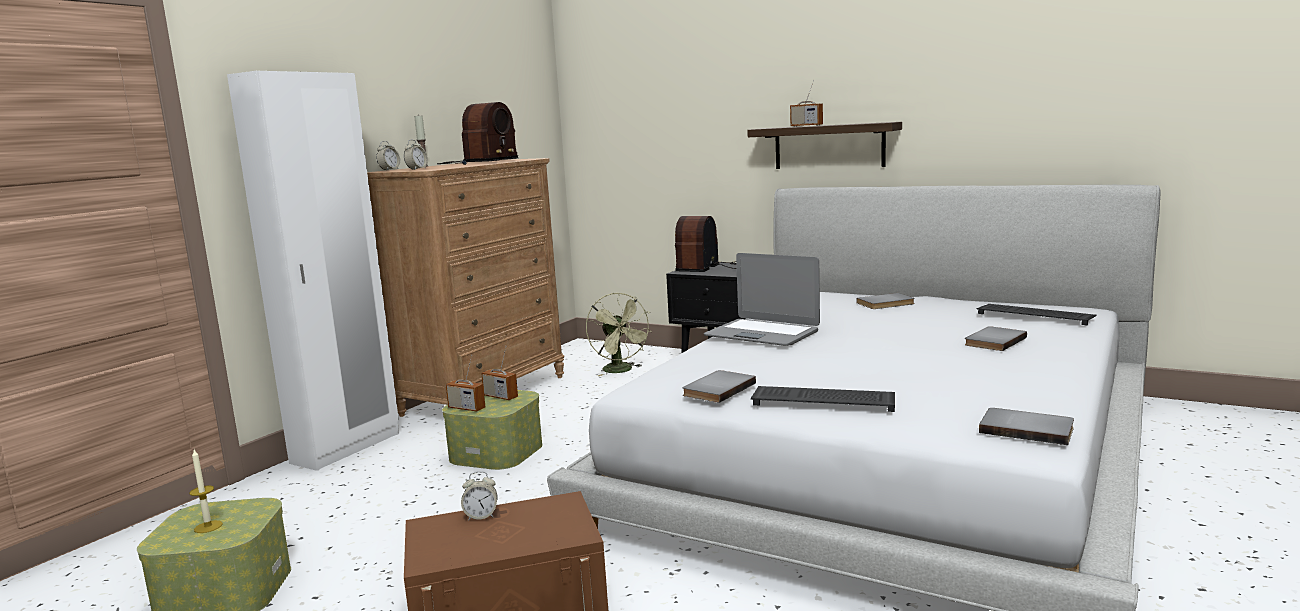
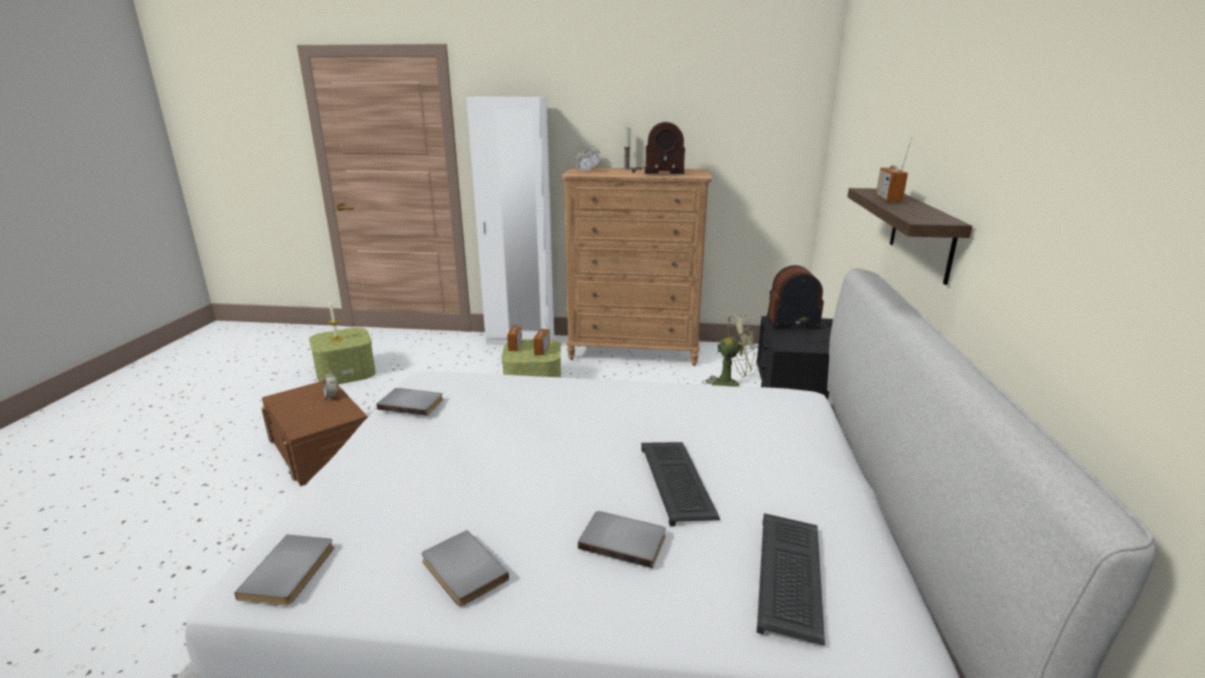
camera: 65 degrees right, 10 degrees up
green fan [586,293,652,376] -> green fan turned 135 degrees counterclockwise [703,315,758,387]
laptop [704,253,820,346] -> none
keyboard [751,386,895,412] -> keyboard moved to [641,442,720,526]
grey book [857,293,915,309] -> grey book moved to [422,530,509,606]

